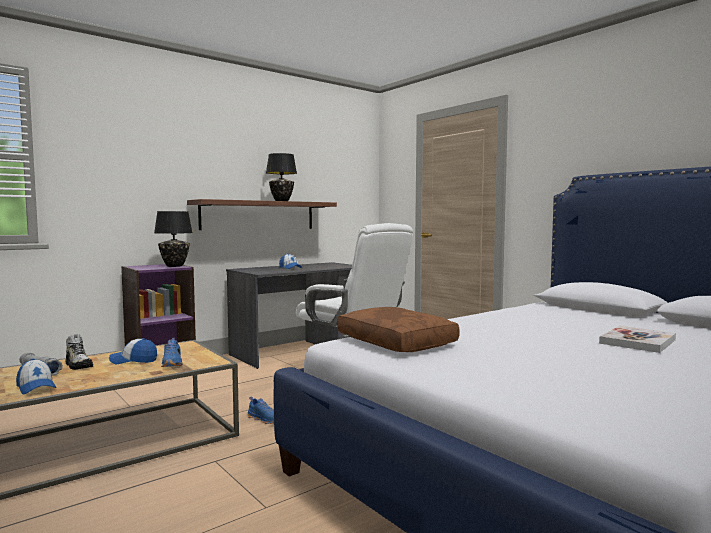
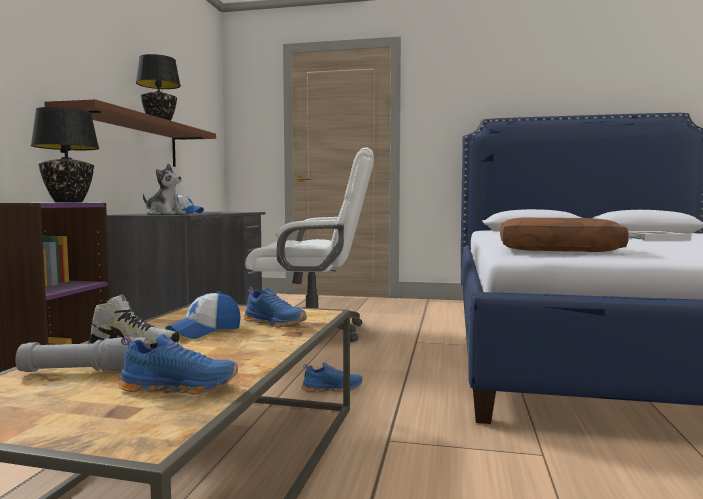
camera: 40 degrees left, 0 degrees up
cap [16,359,57,394] -> blue shoe [118,334,238,395]
none -> plush toy [143,164,186,214]

